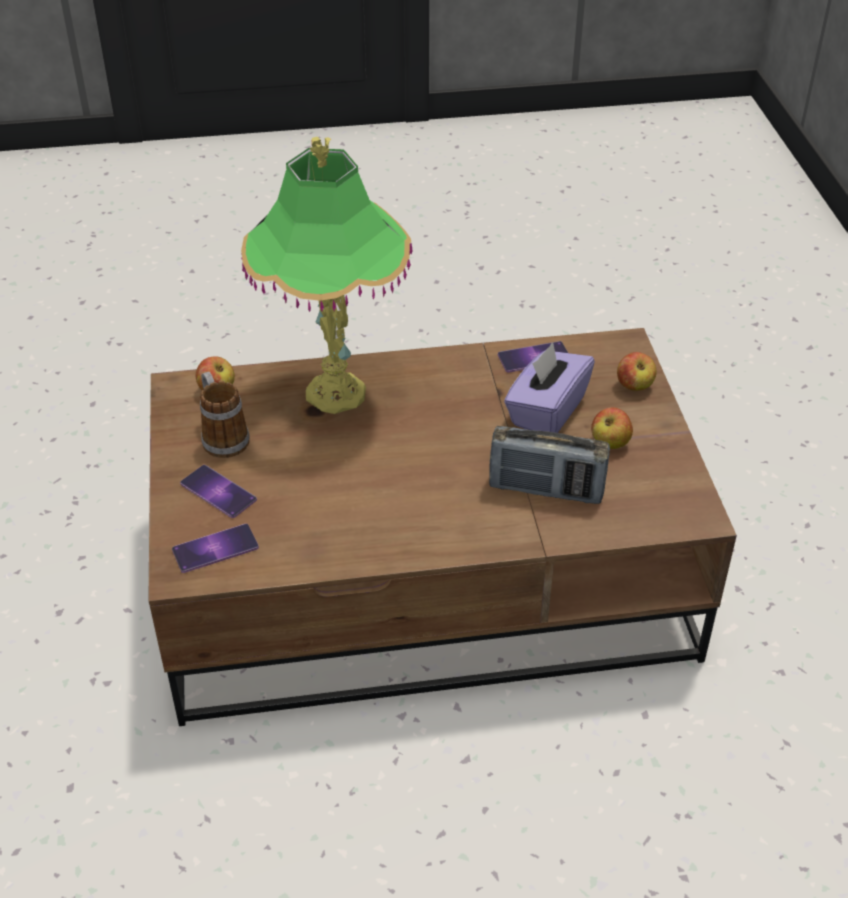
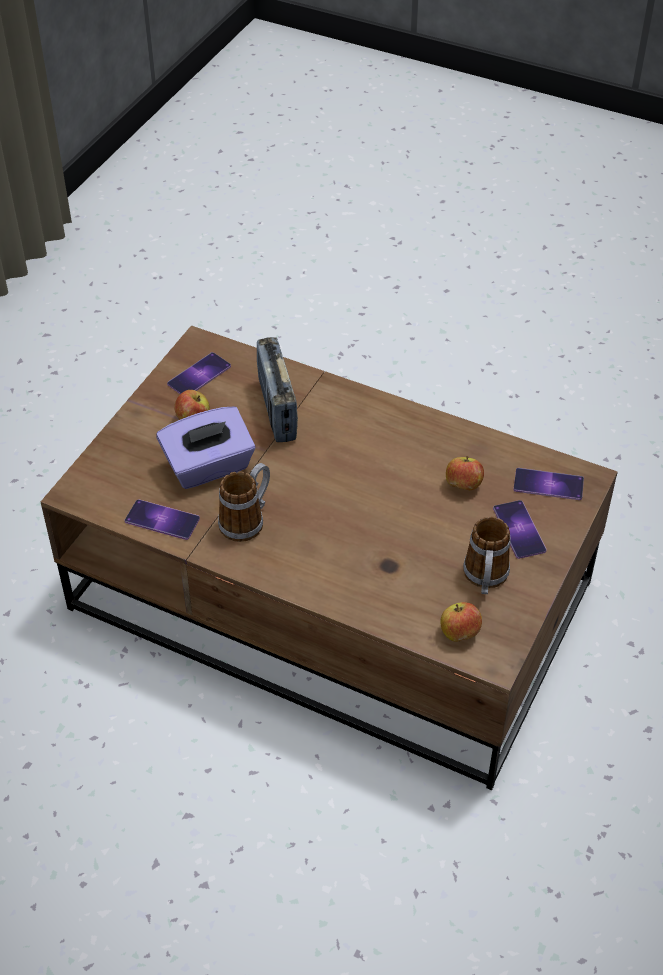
camera: 145 degrees left, 5 degrees up
table lamp [241,137,413,414] -> none
radio [489,426,610,504] -> radio turned 150 degrees counterclockwise [257,337,298,442]
apple [617,352,657,391] -> apple moved to [446,456,484,490]
none -> phone [167,352,231,394]
none -> mug [218,463,270,542]

